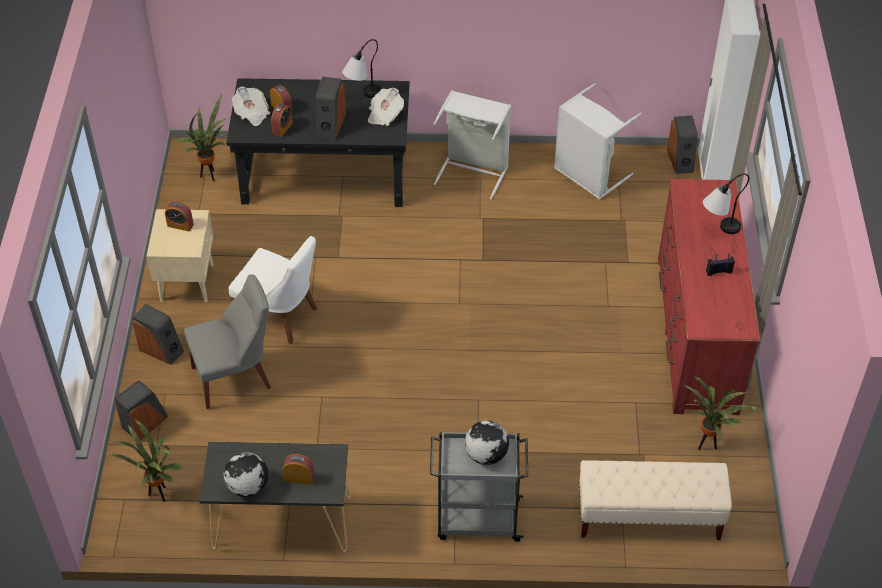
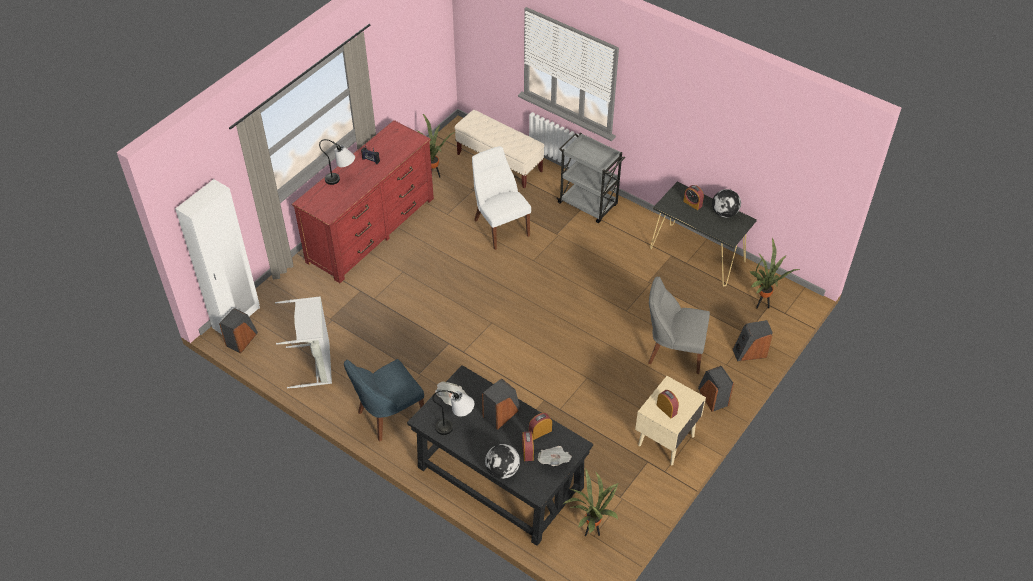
camera: 145 degrees left, 0 degrees up
white chair [229,236,317,344] -> white chair moved to [472,146,531,250]
grey laundry basket [433,90,511,200] -> blue chair [344,359,424,442]
globe [465,421,509,465] -> globe moved to [485,444,520,479]

